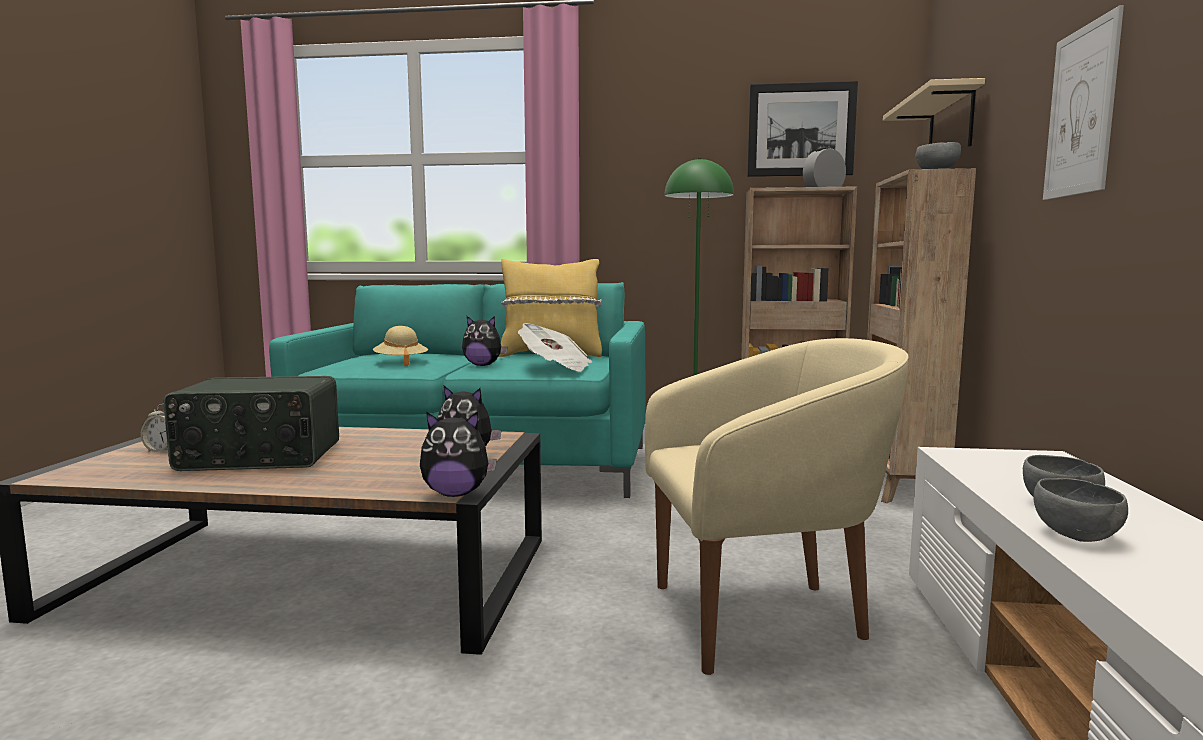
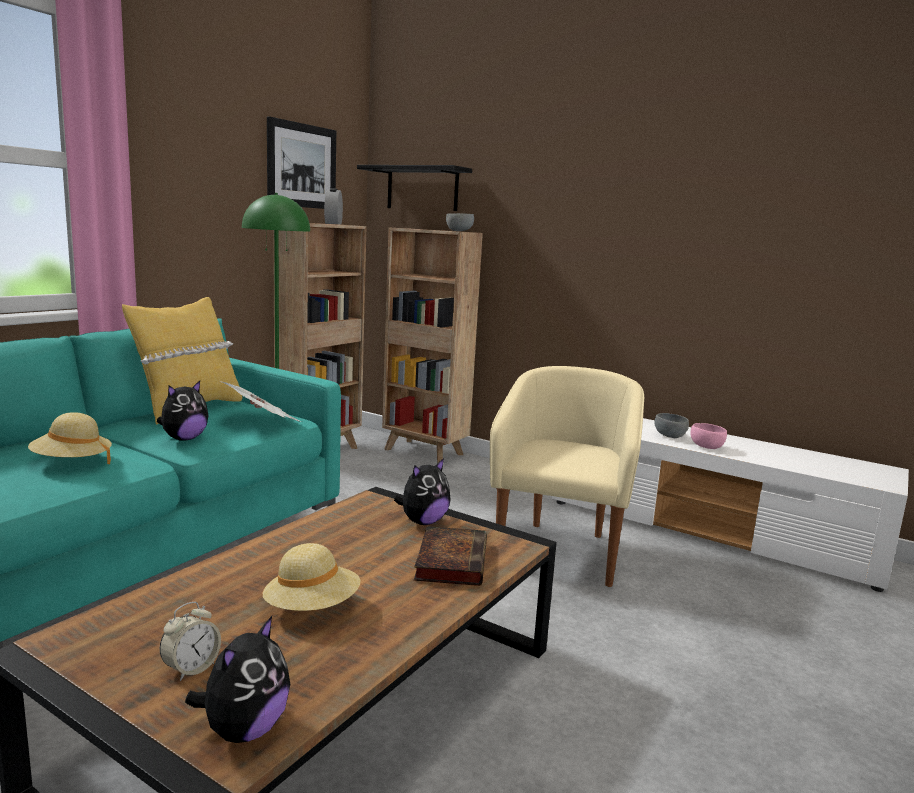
camera: 65 degrees left, 5 degrees up
radio [163,376,339,471] -> beige hat [262,543,360,611]
plush toy [420,411,497,497] -> plush toy moved to [185,616,290,743]
beige shelf [883,78,985,147] -> black shelf [357,165,472,211]
grey bowl [1033,478,1128,542] -> pink bowl [691,423,727,449]
picture [1043,5,1124,200] -> none
none -> book [414,526,487,586]

